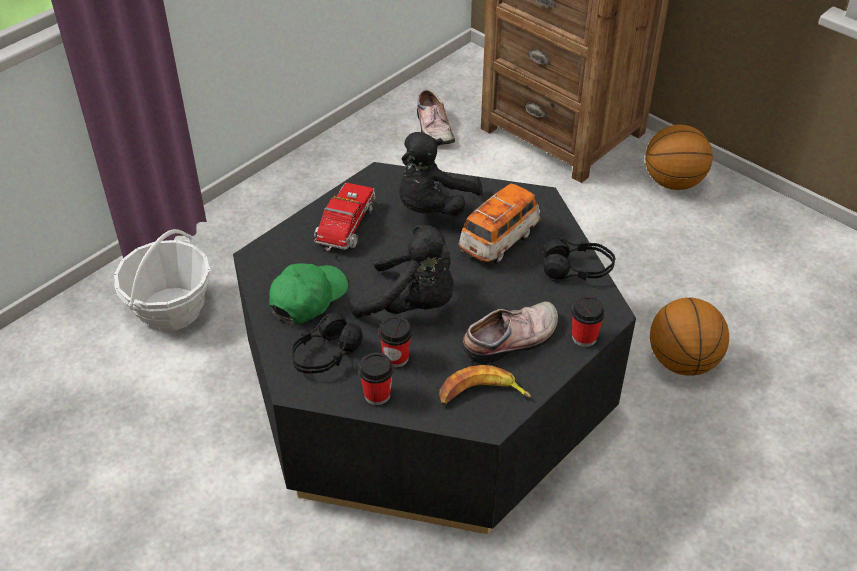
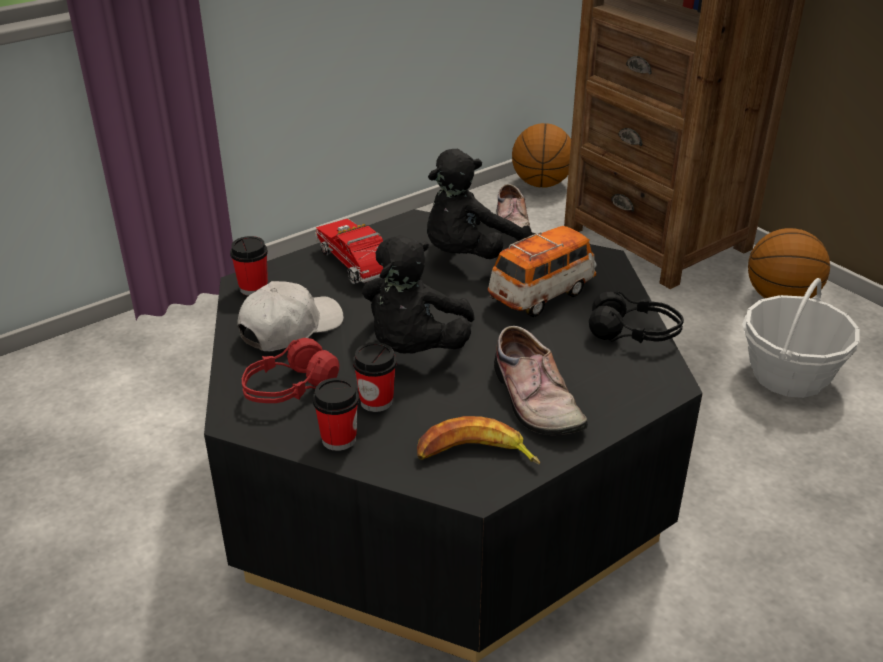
camera: 10 degrees right, 10 degrees down
basket [114,229,210,331] -> basket moved to [742,278,860,398]
green cap [269,263,348,324] -> white cap [237,281,344,351]
black headphones [292,313,363,374] -> red headphones [242,338,340,403]
toy truck [314,183,376,251] -> toy truck turned 60 degrees counterclockwise [315,219,383,284]
black plush toy [350,224,454,318] -> black plush toy turned 75 degrees clockwise [362,235,475,353]
shoe [462,301,558,364] -> shoe turned 90 degrees clockwise [494,326,588,435]
cup [572,296,605,347] -> cup moved to [230,236,268,296]
basketball [650,298,729,376] -> basketball moved to [512,123,571,188]

